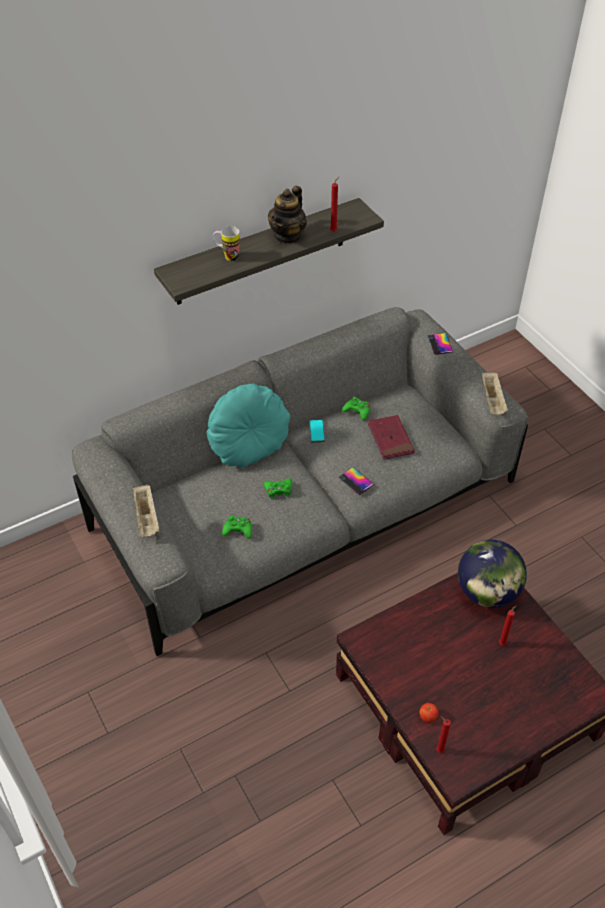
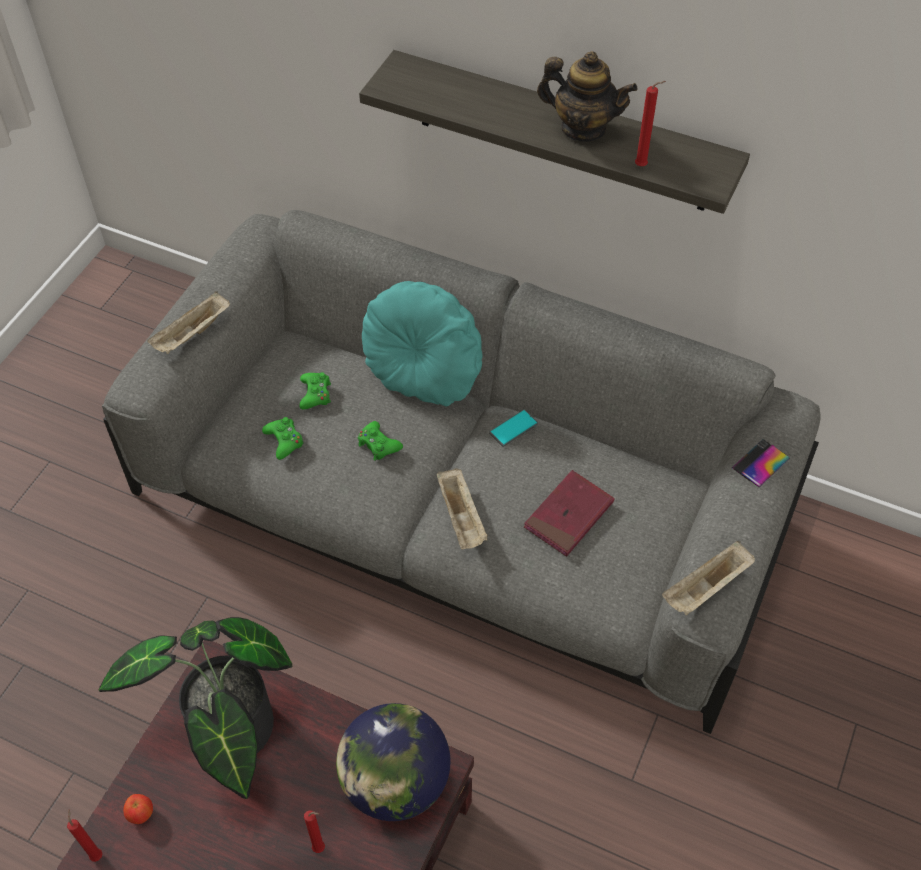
camera: 55 degrees right, 5 degrees up
mug [213,226,240,261] -> none
teapot [268,186,307,244] -> teapot turned 150 degrees counterclockwise [537,51,638,142]
phone [338,467,374,495] -> beige tray [437,468,488,549]
green game controller [342,397,370,421] -> green game controller moved to [299,372,331,409]
none -> potted plant [98,617,292,799]

